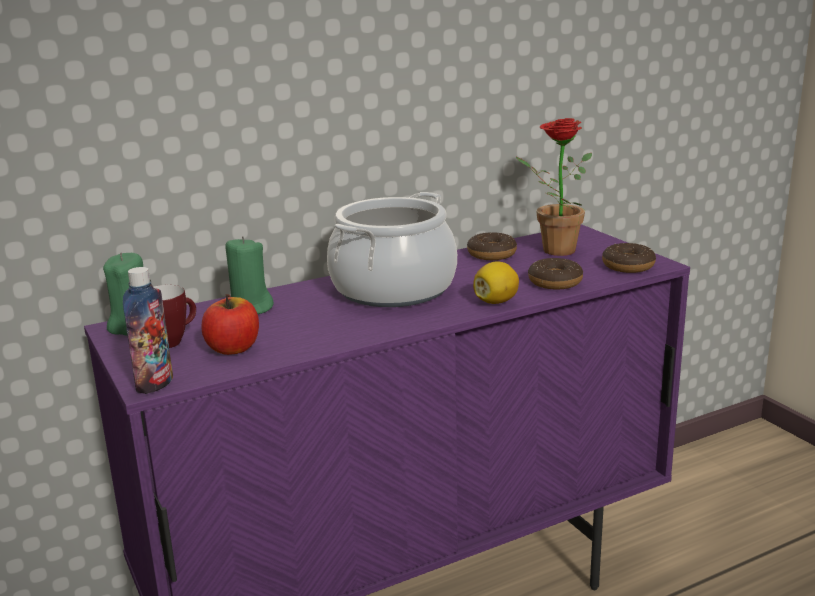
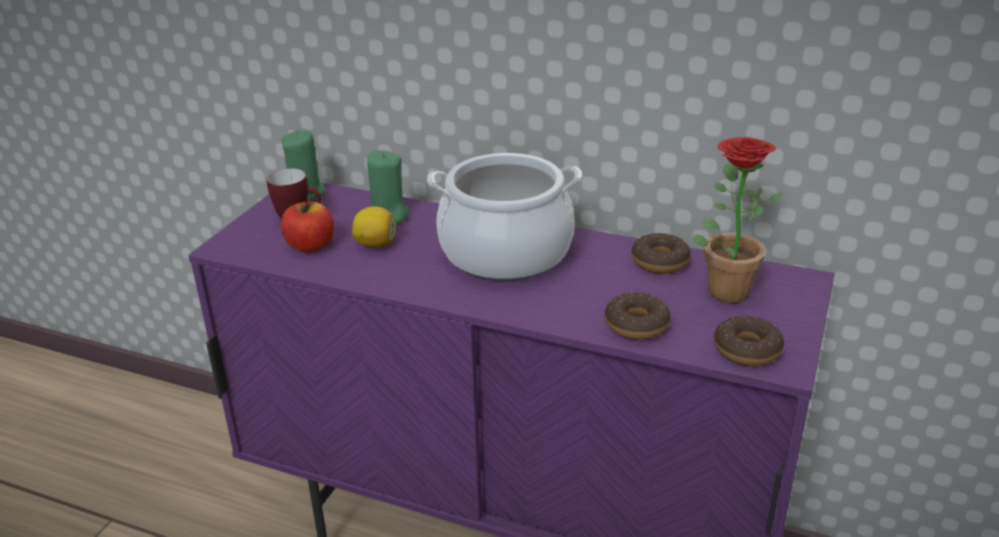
camera: 50 degrees right, 10 degrees up
bottle [123,267,173,394] -> none
lemon [473,261,519,304] -> lemon moved to [352,207,396,248]

